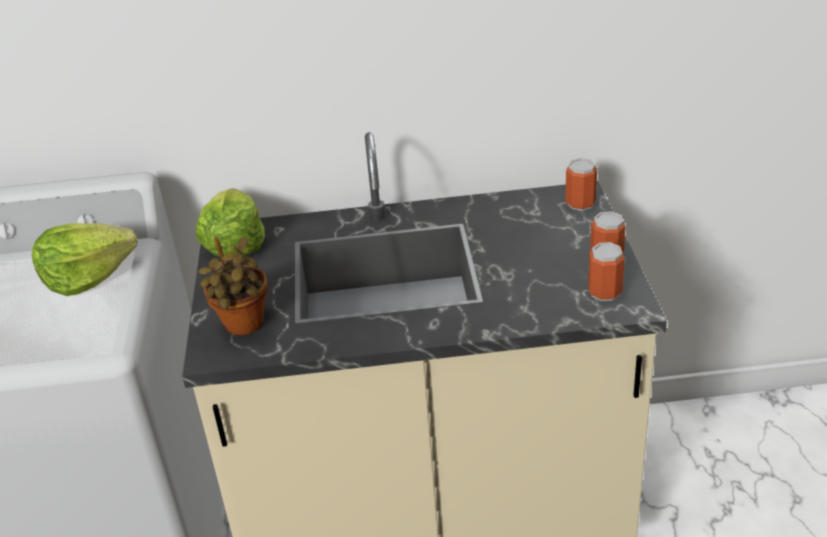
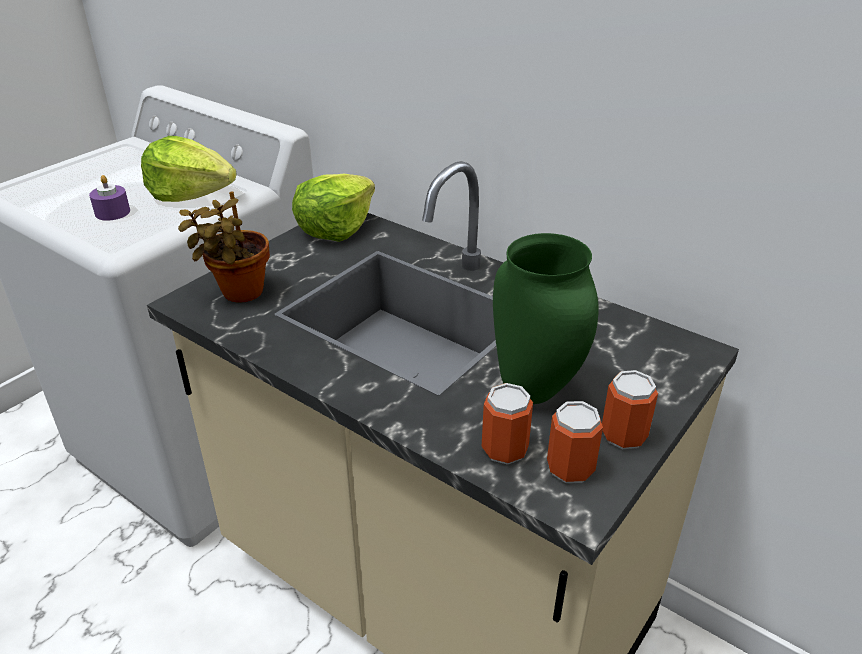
camera: 40 degrees right, 0 degrees up
can [565,158,597,211] -> can moved to [481,383,533,465]
none -> purple candle [89,175,130,221]
none -> green vase [493,233,599,404]

